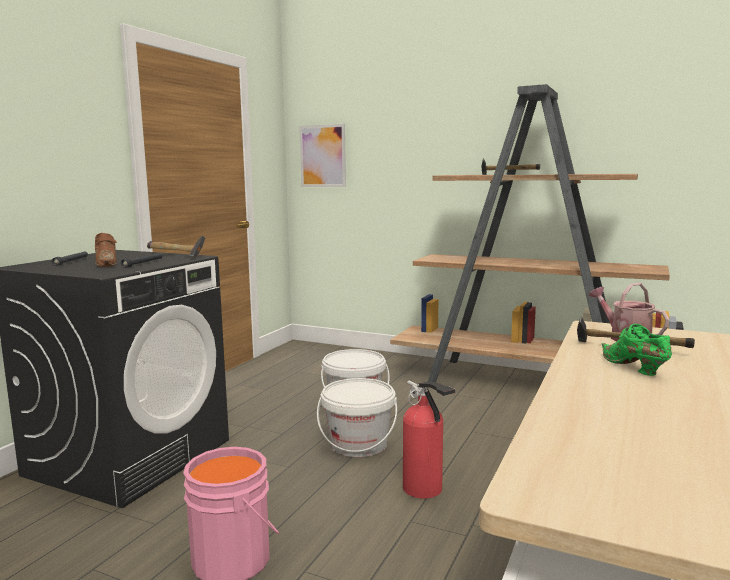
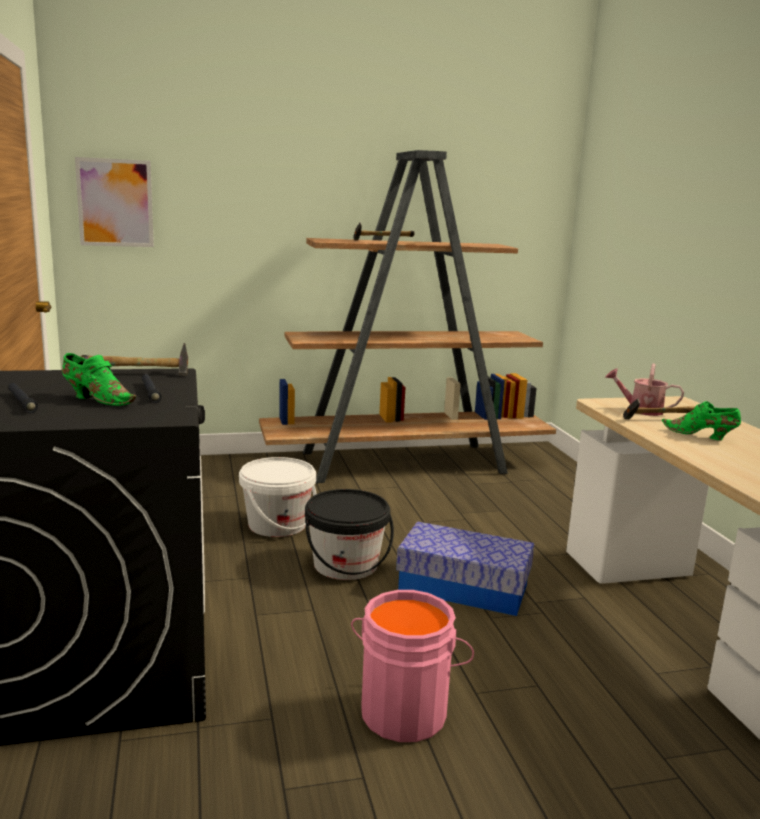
camera: 40 degrees left, 5 degrees up
brown shoe [95,233,117,267] -> green shoe [62,353,136,406]
white bucket [317,378,397,457] -> black bucket [305,489,394,580]
fire extinguisher [403,380,456,499] -> storage box [396,521,534,616]

